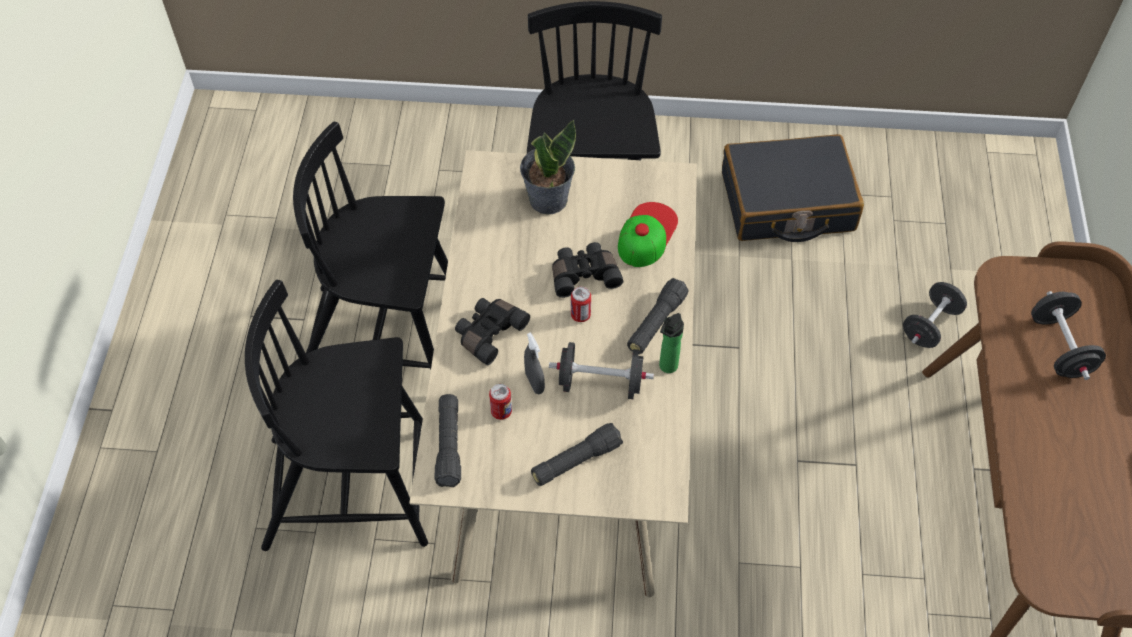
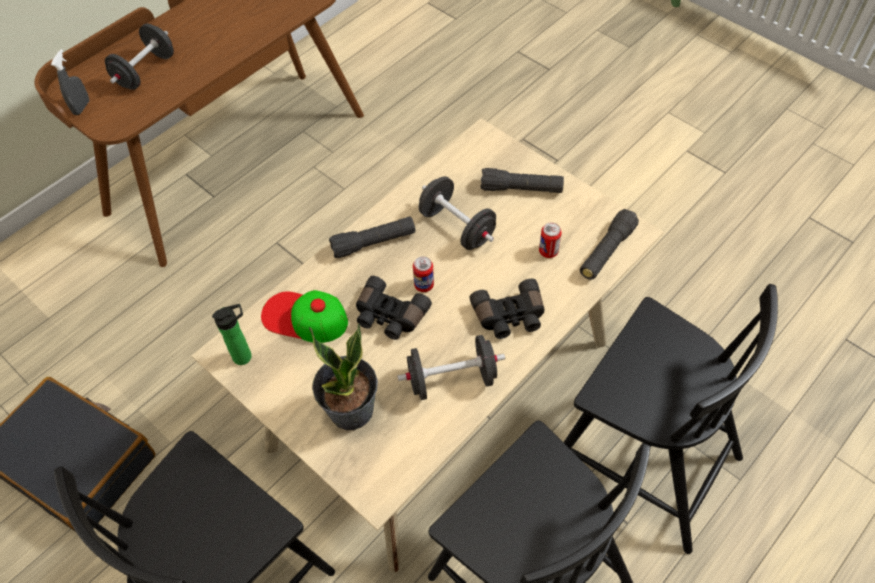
camera: 140 degrees left, 0 degrees up
grey spray bottle [524,332,545,394] -> grey spray bottle moved to [51,49,89,115]
cap [618,202,678,267] -> cap turned 45 degrees clockwise [261,290,348,343]
bottle [659,313,684,373] -> bottle moved to [212,304,252,365]
black dumbbell [903,282,967,348] -> black dumbbell moved to [397,335,505,400]

